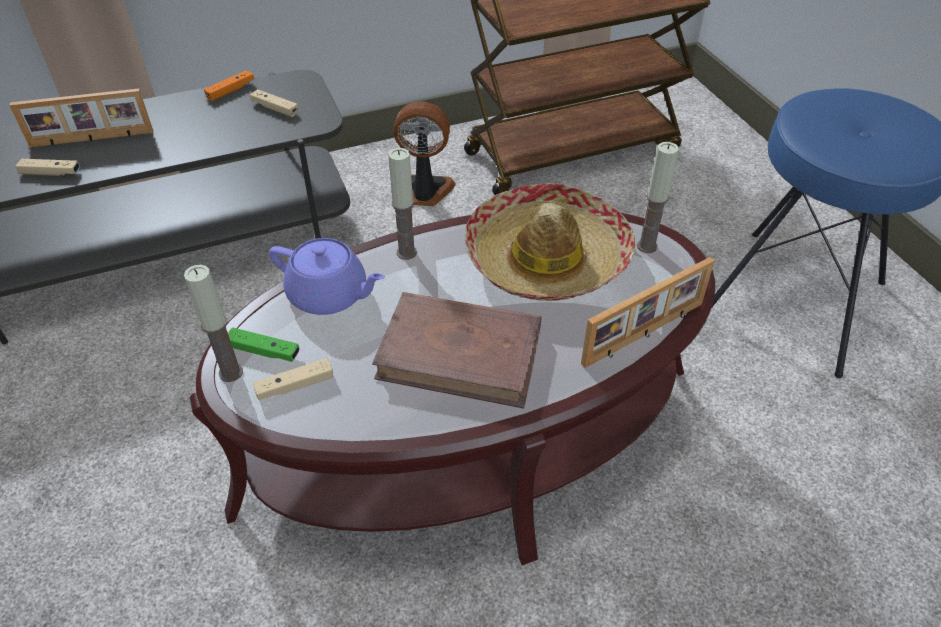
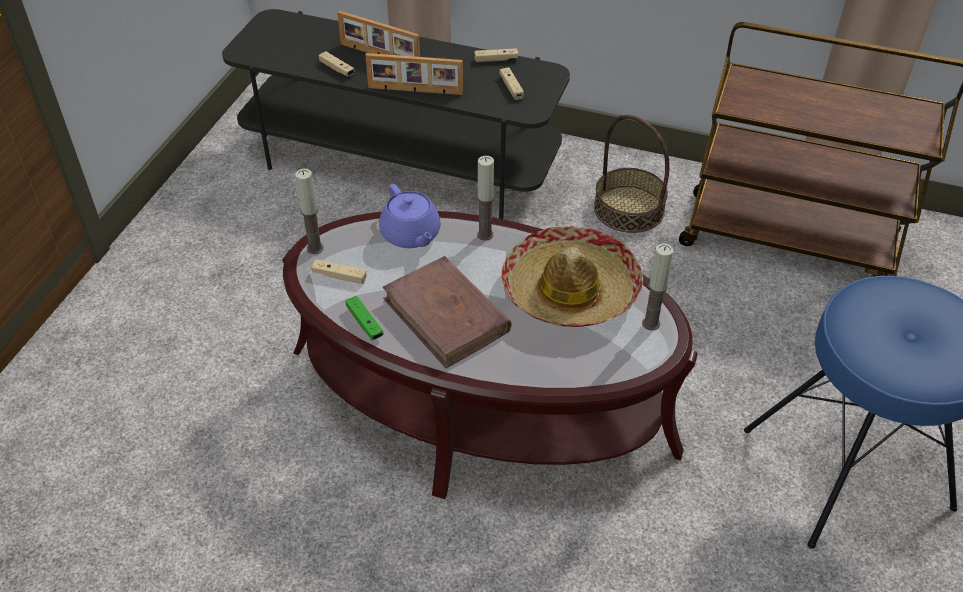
camera: 40 degrees right, 0 degrees up
orange game controller [204,70,254,101] -> beige game controller [475,48,518,62]
green game controller [228,328,300,362] -> green game controller moved to [345,296,384,340]
fan [393,102,456,206] -> basket [594,115,669,233]
picture frame [581,257,715,368] -> picture frame moved to [365,53,463,95]

